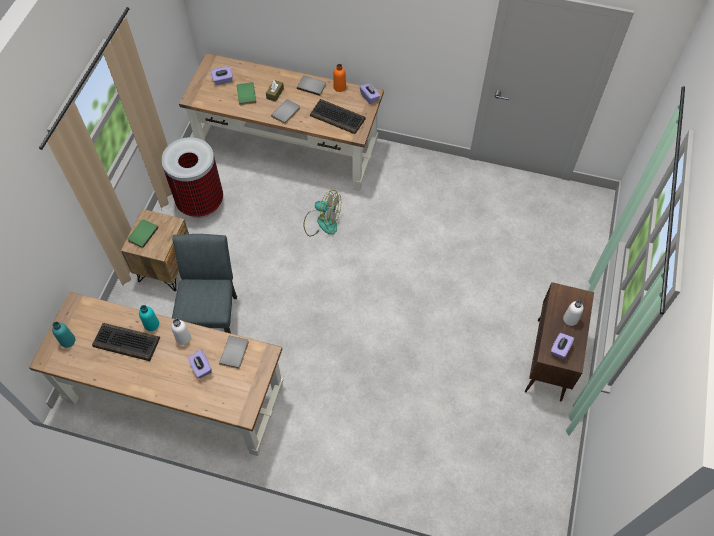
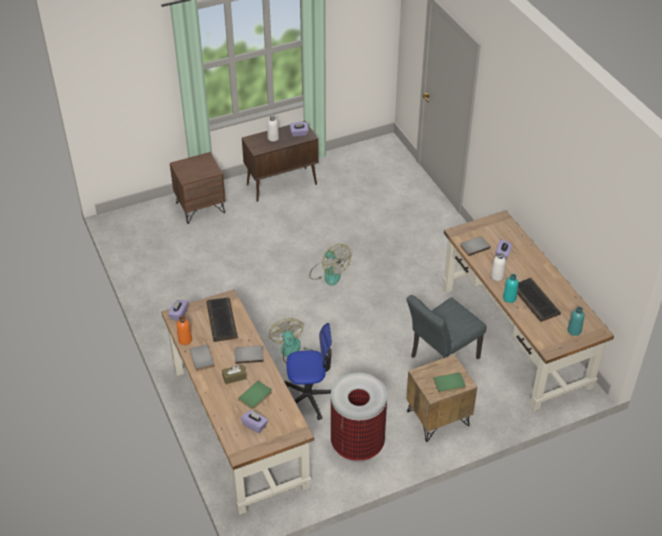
camera: 130 degrees left, 15 degrees down
none -> brown nightstand [170,152,226,224]
none -> office chair [284,323,332,420]
none -> fan [309,244,351,286]

